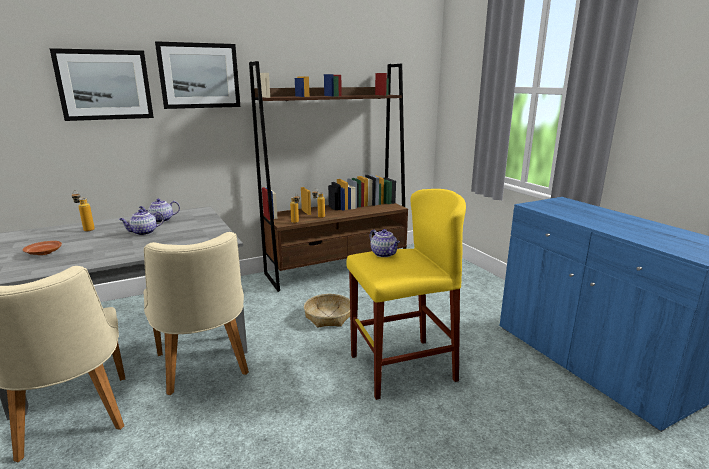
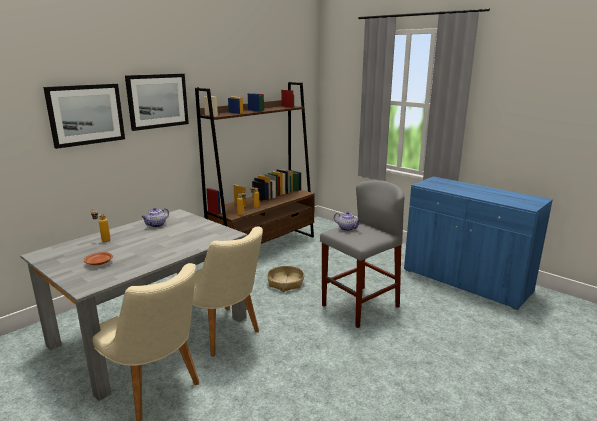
camera: 20 degrees left, 0 degrees up
teapot [119,209,164,235] -> none
yellow stool [346,189,466,400] -> grey stool [320,180,404,328]

